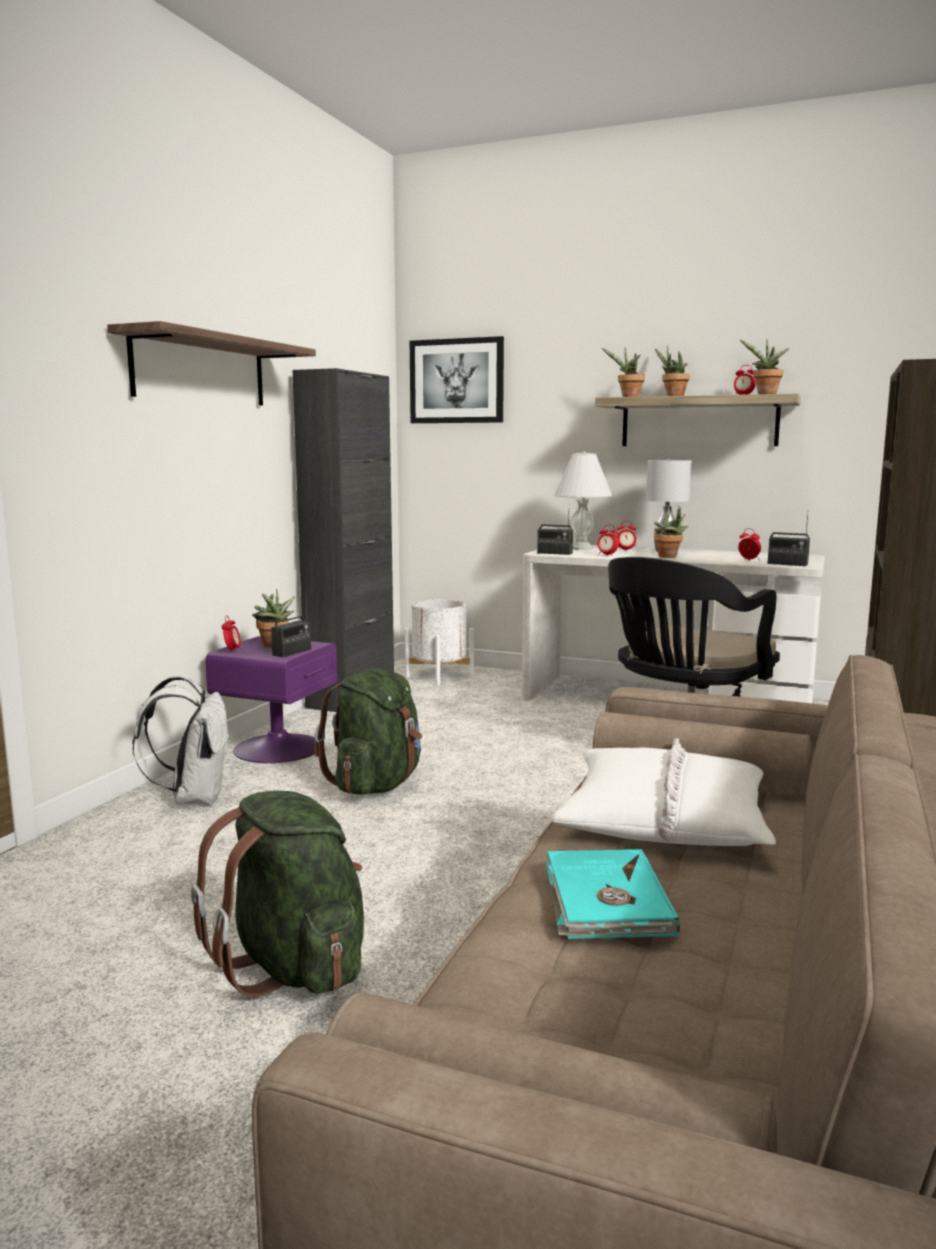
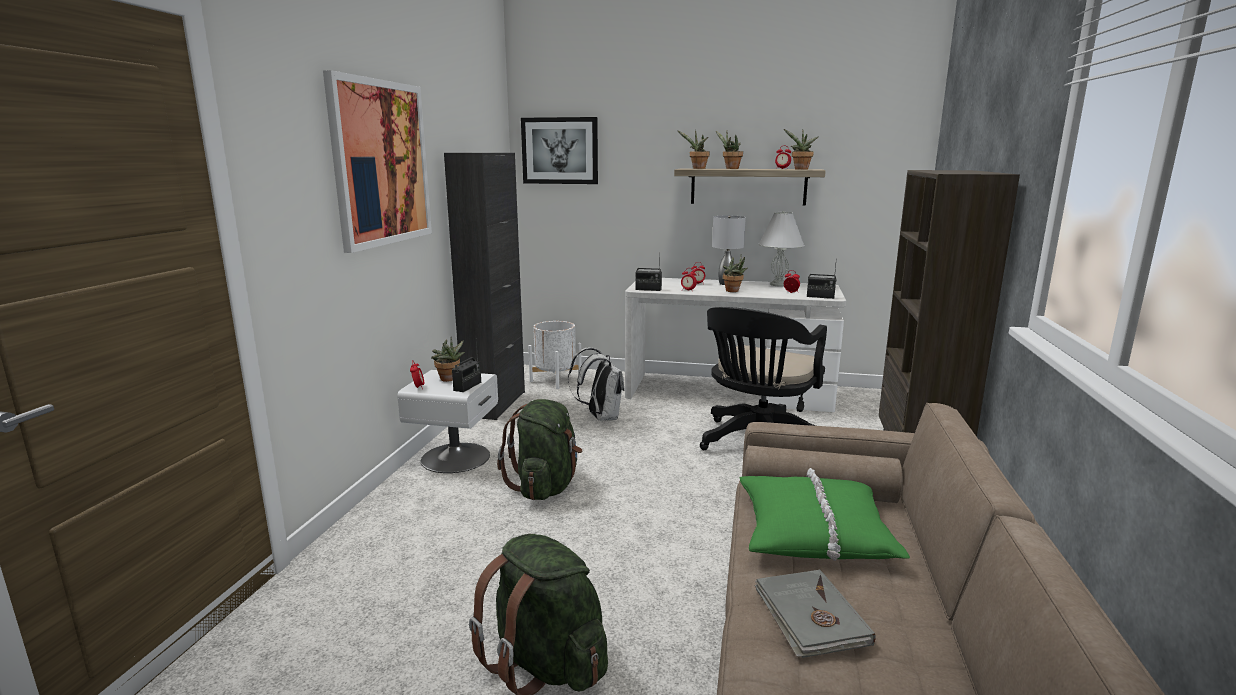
camera: 10 degrees left, 5 degrees up
shelf [107,321,316,406] -> picture [323,70,432,253]
white backpack [132,676,231,804] -> white backpack moved to [568,347,625,421]
purple nightstand [205,636,337,763] -> white nightstand [397,370,498,473]
turquoise book [545,849,680,939] -> grey book [755,569,876,658]
white pillow [551,738,776,846] -> green pillow [740,468,910,561]
white table lamp [554,451,613,550] -> white table lamp moved to [759,211,804,286]

